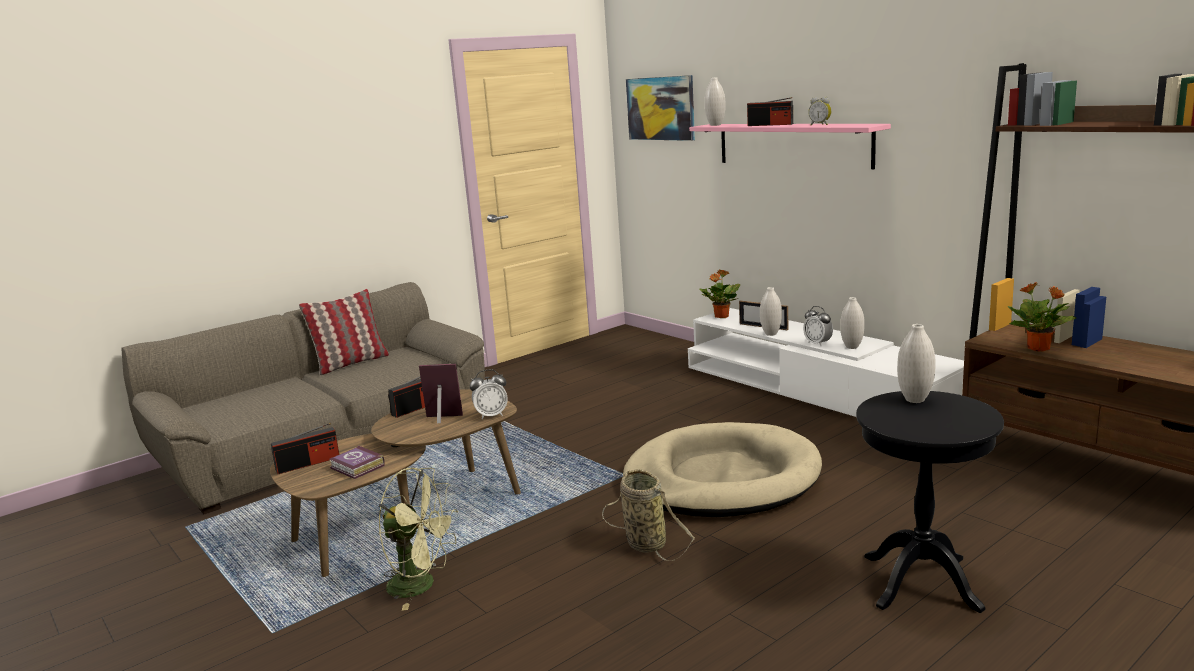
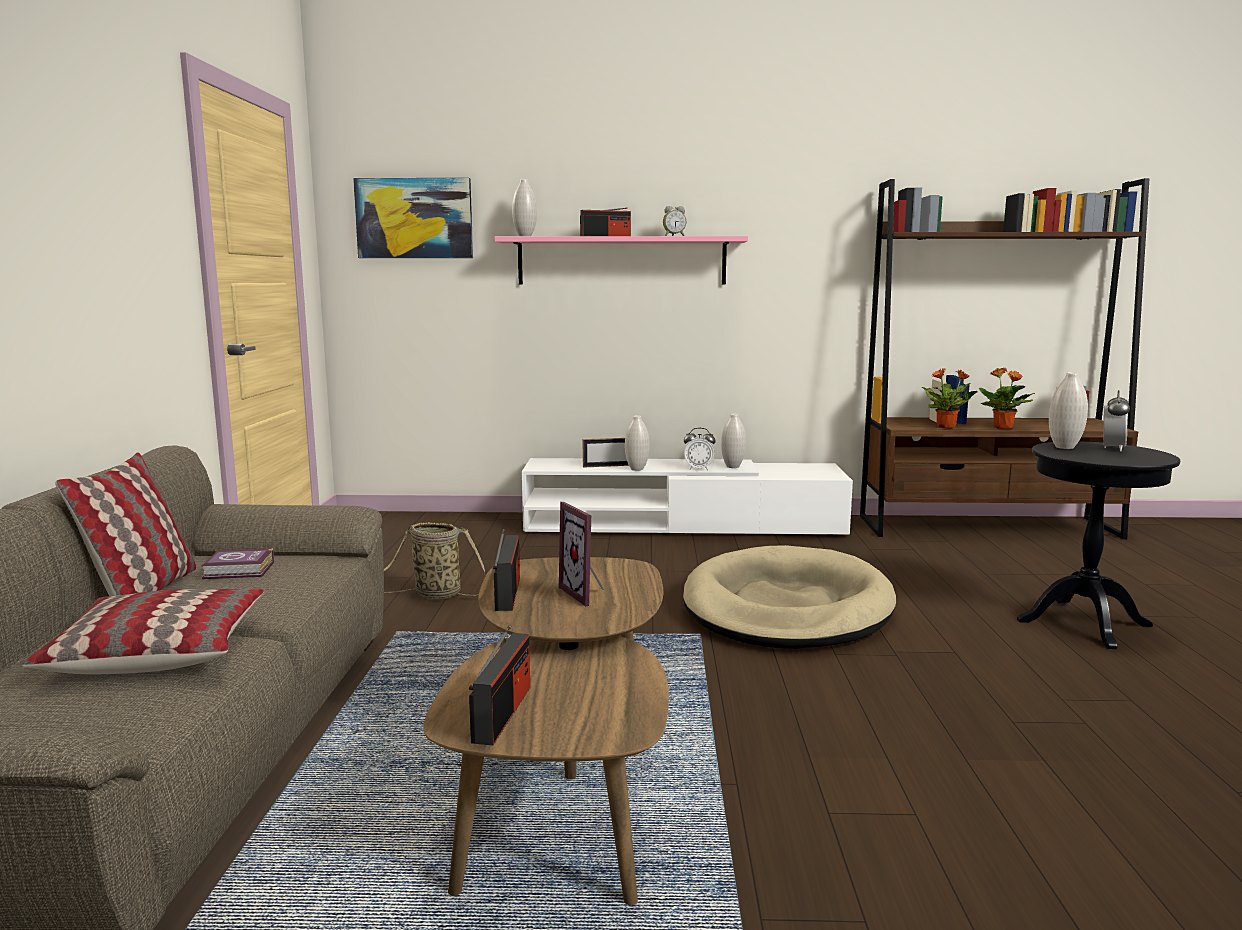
camera: 50 degrees left, 5 degrees down
book [330,446,385,479] -> book moved to [202,548,274,579]
green fan [379,468,458,611] -> none
picture frame [419,364,463,423] -> picture frame turned 75 degrees counterclockwise [559,502,605,606]
alarm clock [470,369,508,419] -> alarm clock moved to [1103,390,1130,451]
basket [602,469,695,561] -> basket moved to [384,522,487,600]
potted plant [699,269,740,318] -> potted plant moved to [979,368,1035,429]
none -> pillow [22,589,264,674]

